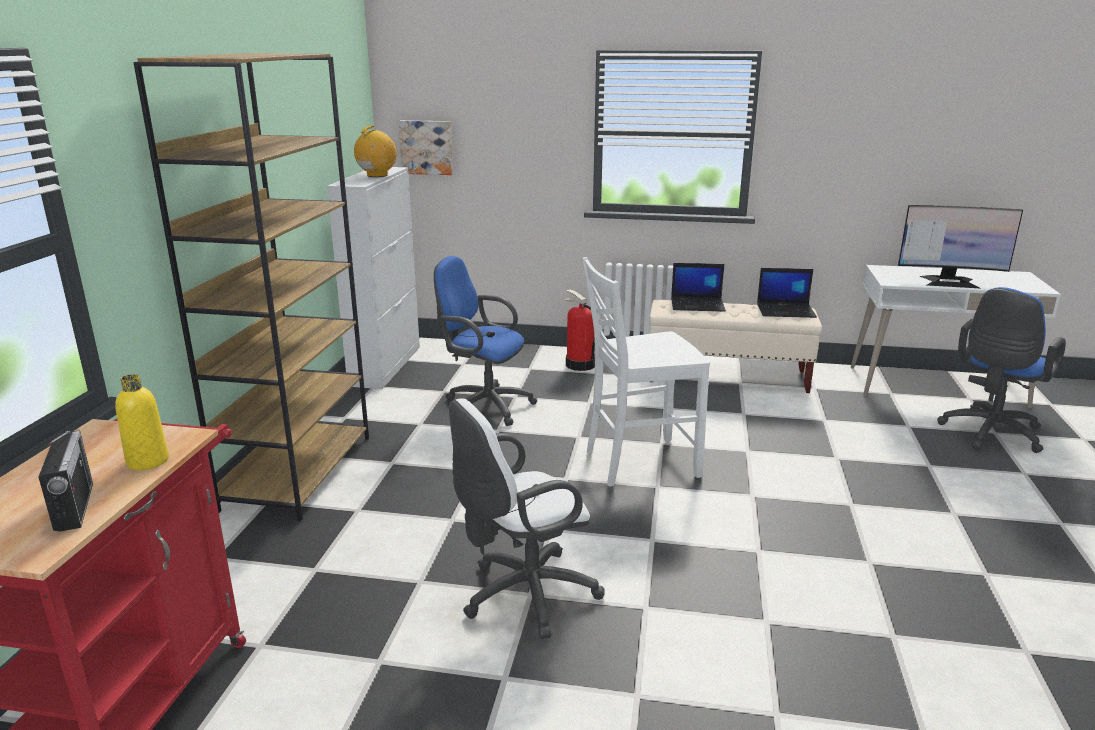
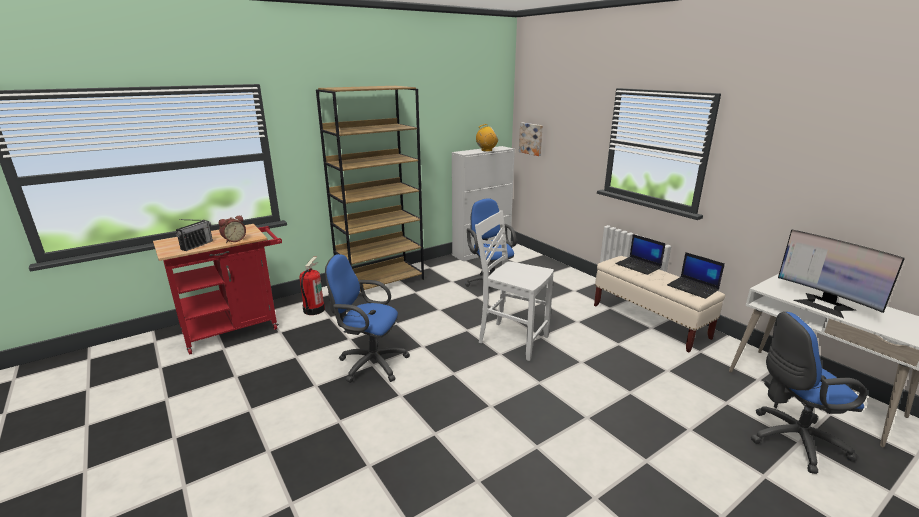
camera: 45 degrees right, 0 degrees up
yellow bottle [115,374,169,470] -> alarm clock [219,215,246,243]
white office chair [449,398,605,639] -> blue office chair [325,254,410,383]
fire extinguisher [564,289,595,371] -> fire extinguisher moved to [299,257,325,315]

